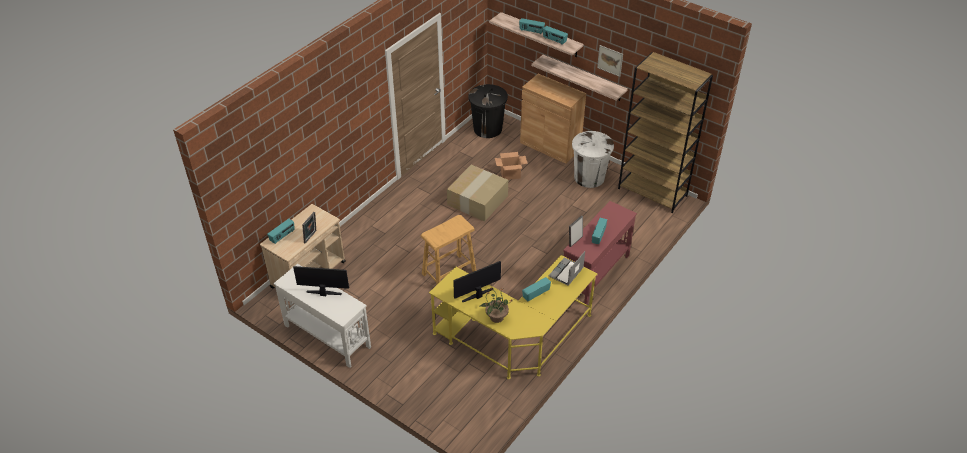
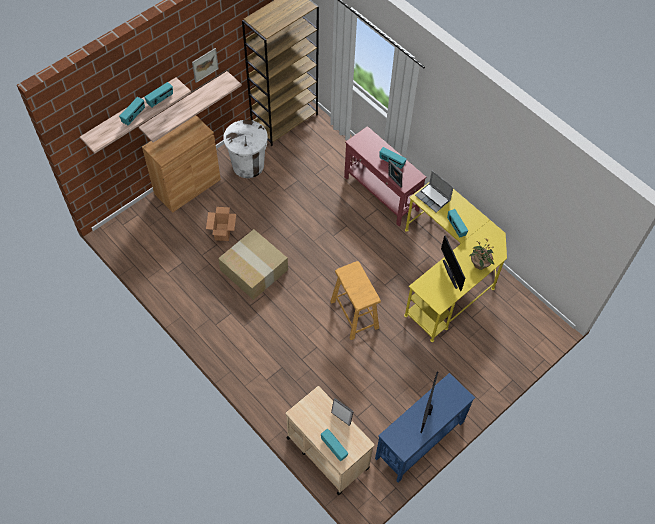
camera: 80 degrees left, 15 degrees up
white console table [273,264,371,368] -> blue console table [375,373,475,483]
black trash can [468,84,508,138] -> none

